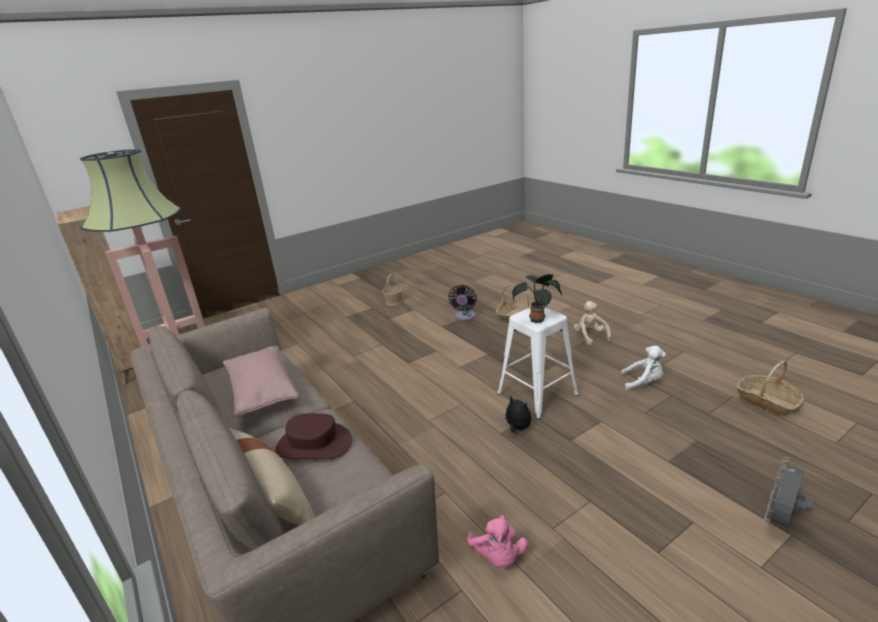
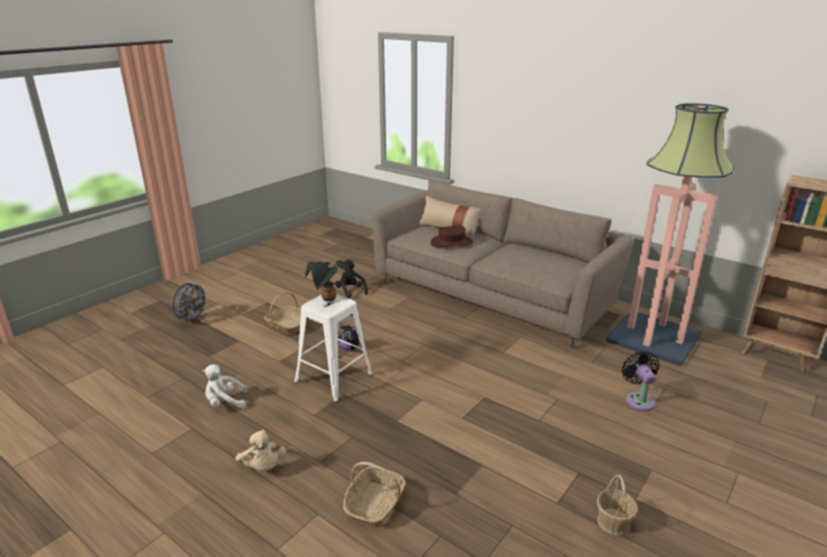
camera: 160 degrees right, 0 degrees up
pink pillow [223,346,299,417] -> none
black fan [448,285,477,321] -> black fan moved to [622,351,659,411]
pink plush toy [467,515,528,568] -> black plush toy [335,260,368,299]
basket [737,360,804,417] -> basket moved to [264,292,308,335]

